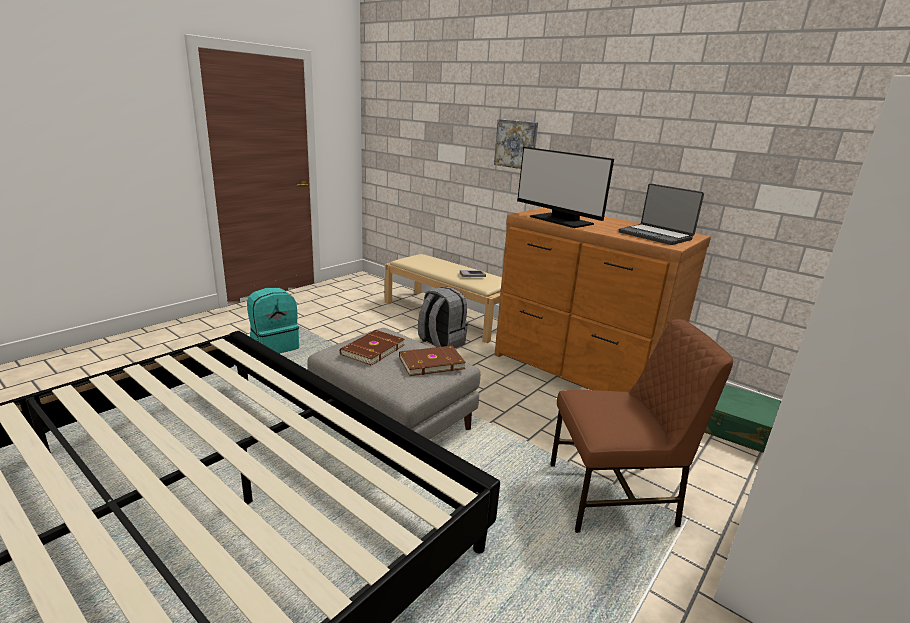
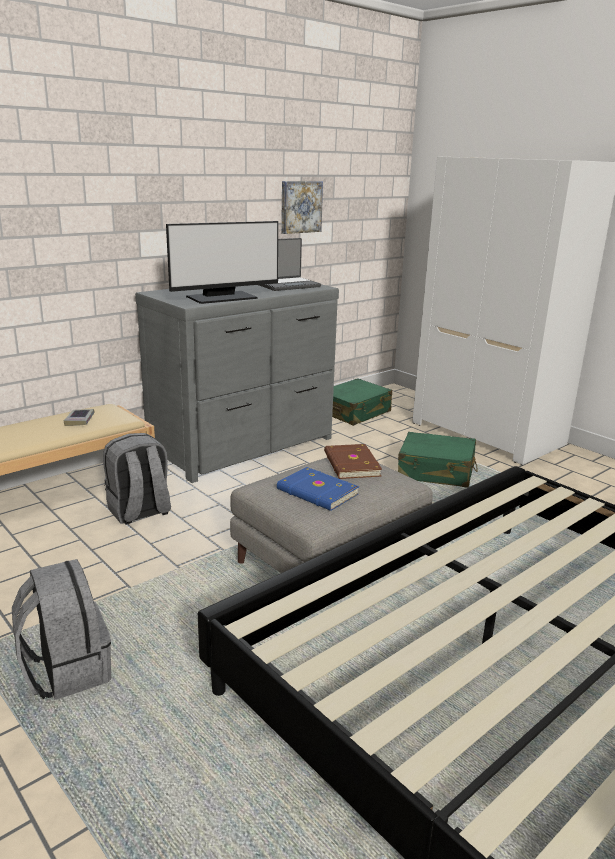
camera: 80 degrees left, 0 degrees up
turquoise backpack [247,288,299,354] -> grey backpack [12,559,111,700]
brown book [340,330,405,366] -> blue book [277,467,359,511]
picture [494,119,538,169] -> picture moved to [281,181,323,234]
brown dresser [494,207,711,392] -> grey dresser [135,284,339,483]
brown chair [550,319,733,533] -> green suitcase [398,432,478,488]

